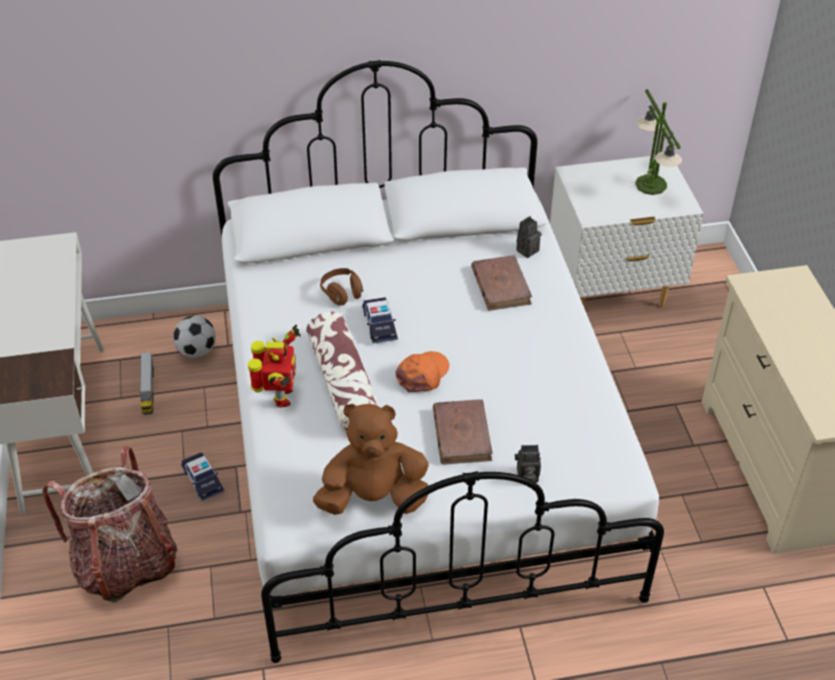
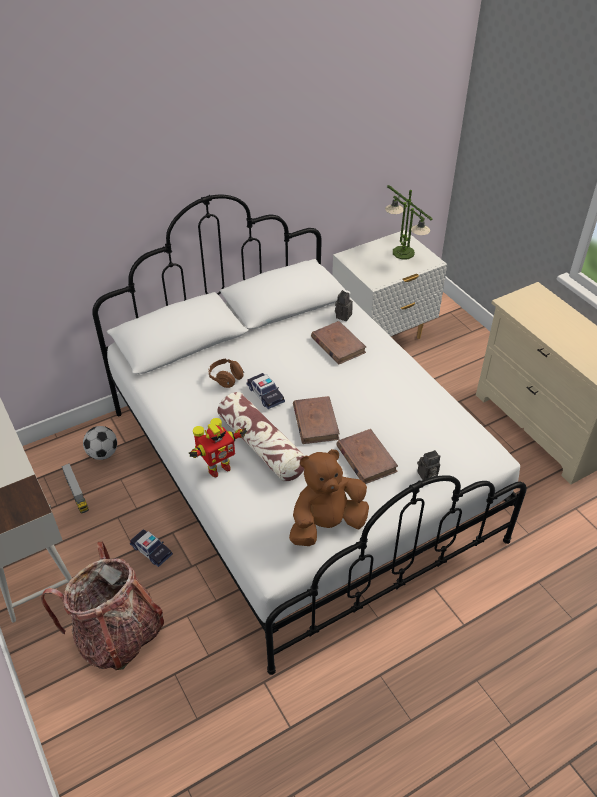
camera: 20 degrees left, 0 degrees up
toy robot [248,325,301,407] -> toy robot turned 75 degrees clockwise [189,418,247,478]
orange cap [395,351,449,393] -> brown book [293,396,340,444]

